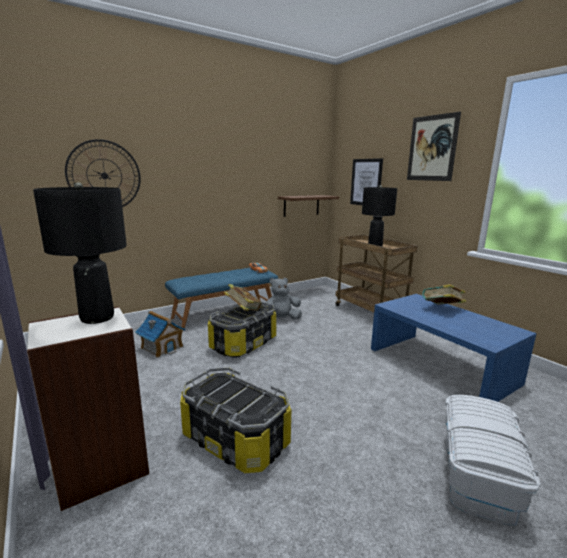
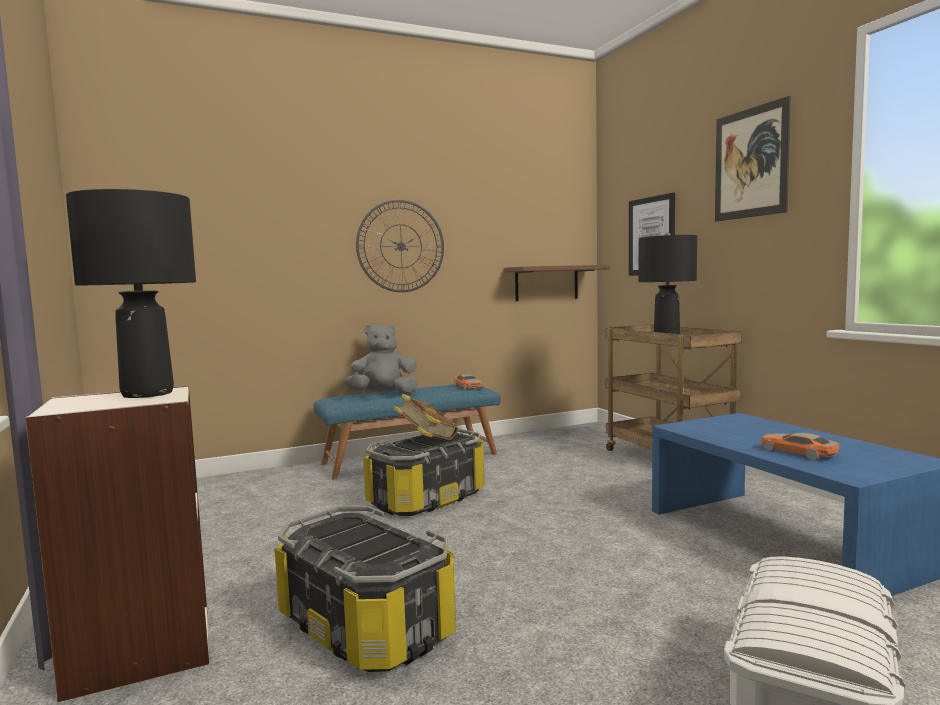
camera: 10 degrees right, 10 degrees down
wall clock [65,139,141,207] -> wall clock moved to [356,200,444,292]
toy house [135,311,185,358] -> none
grey plush toy [265,278,302,320] -> grey plush toy moved to [345,325,419,394]
book [422,284,466,305] -> none
none -> toy car [761,433,840,460]

